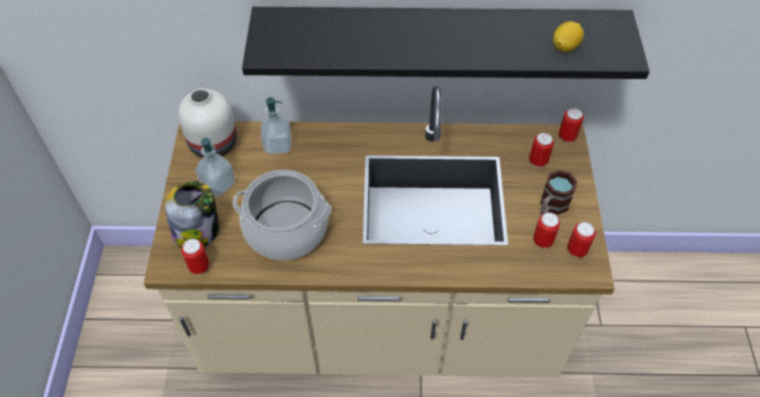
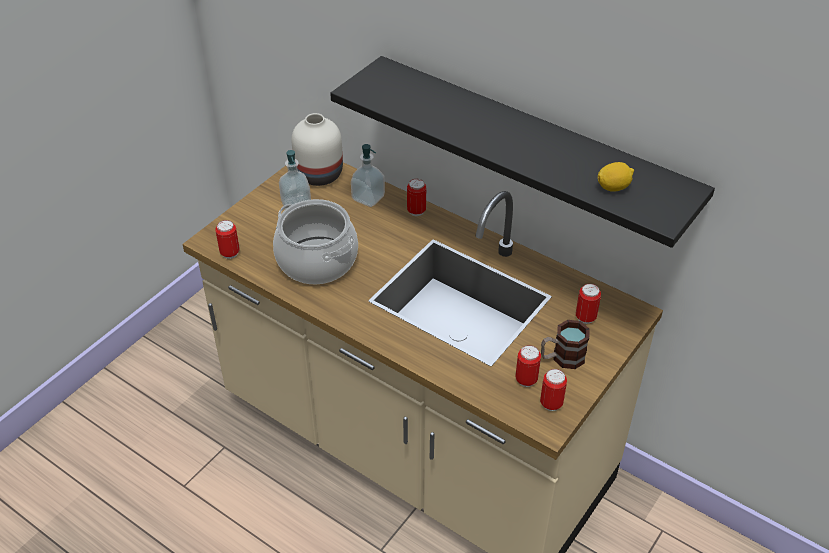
camera: 35 degrees right, 10 degrees down
jar [165,181,219,249] -> none
can [559,108,584,143] -> can moved to [407,179,426,216]

